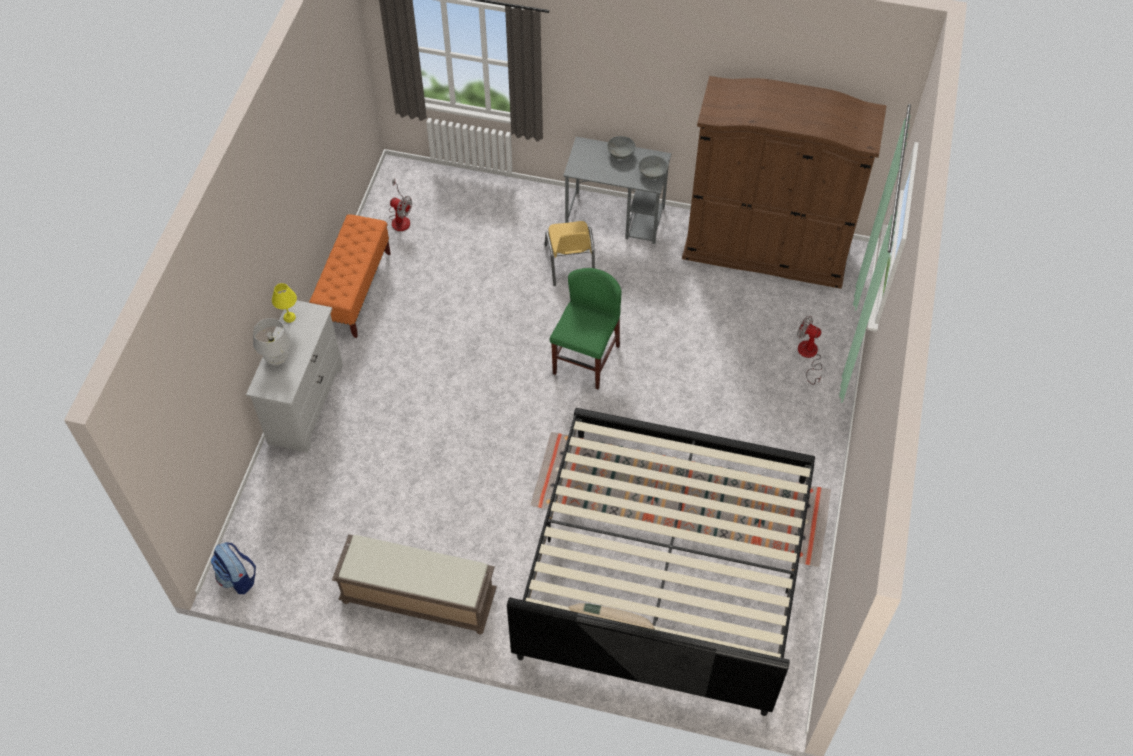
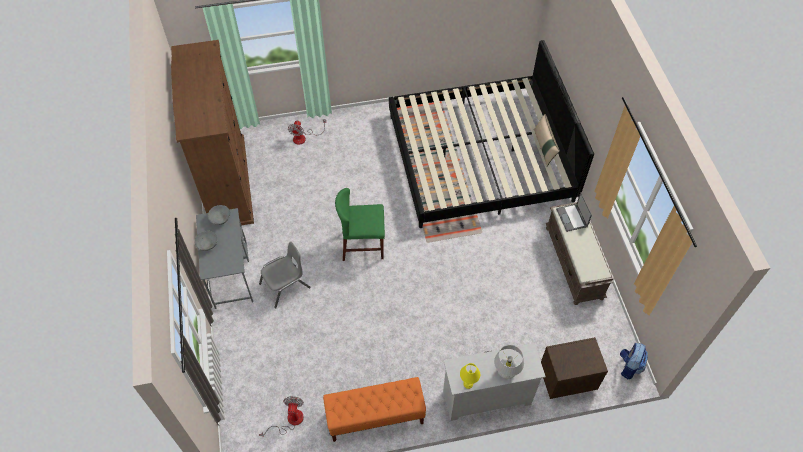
camera: 115 degrees left, 0 degrees up
yellow chair [544,221,595,286] -> grey chair [259,242,311,309]
none -> brown nightstand [541,337,608,399]
none -> laptop [556,192,592,232]

